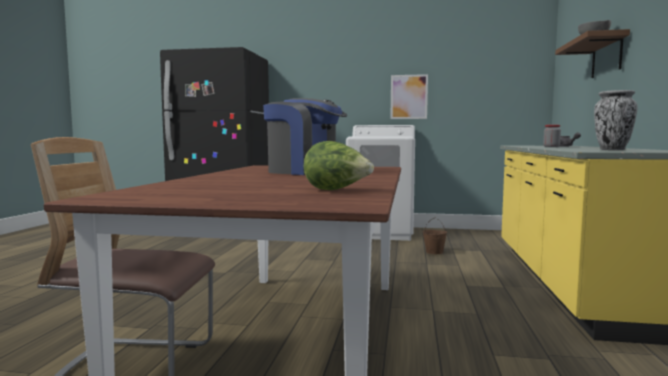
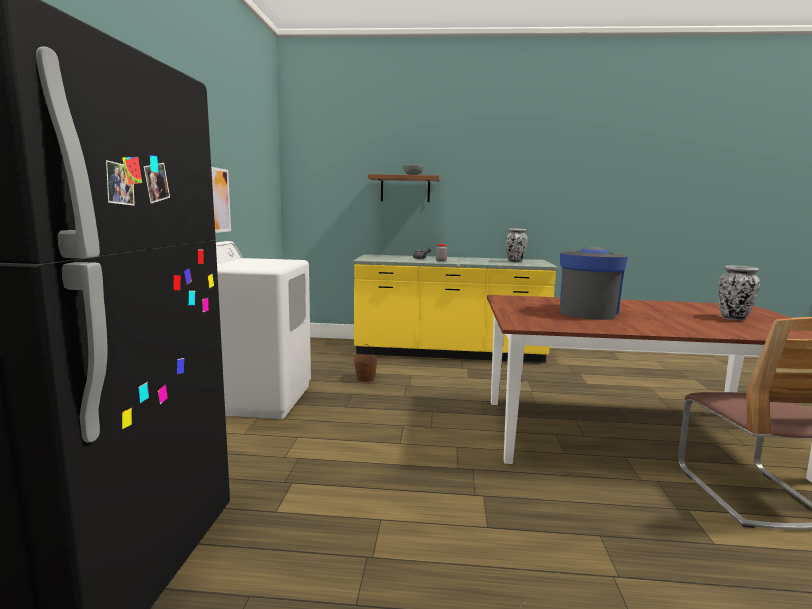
camera: 95 degrees left, 5 degrees up
lettuce [304,141,374,190] -> none
none -> vase [718,266,760,320]

